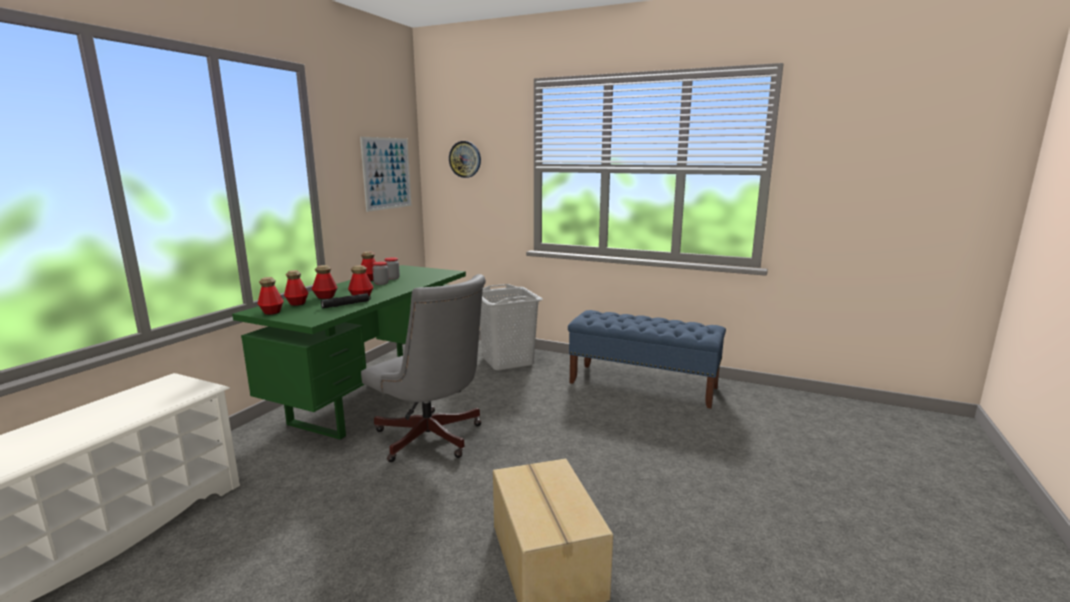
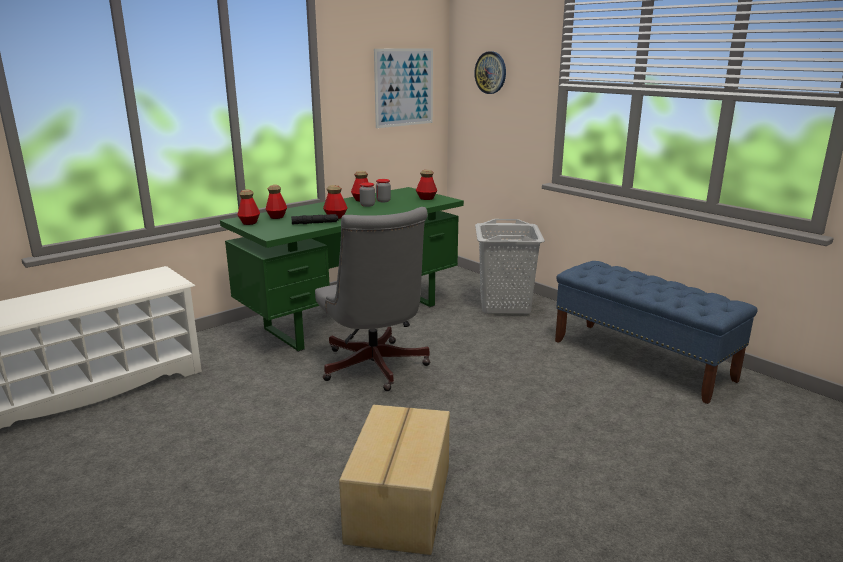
camera: 25 degrees right, 5 degrees up
bottle [312,265,338,299] -> bottle moved to [416,170,437,200]

